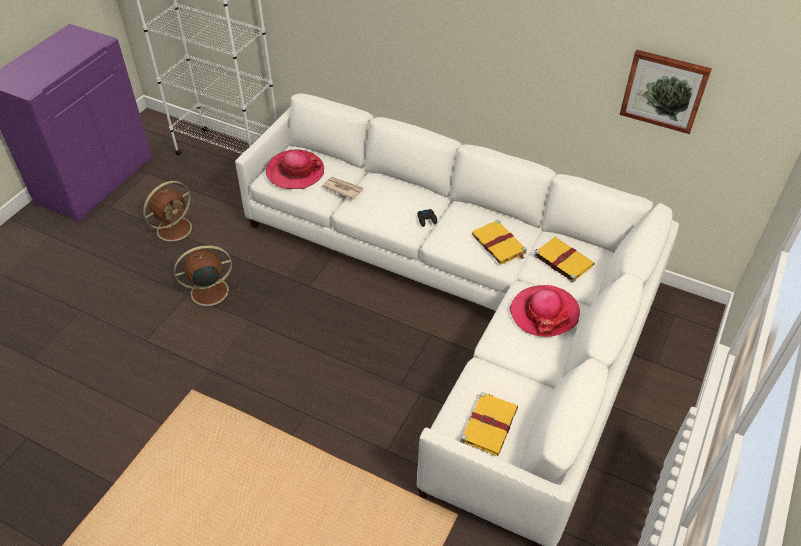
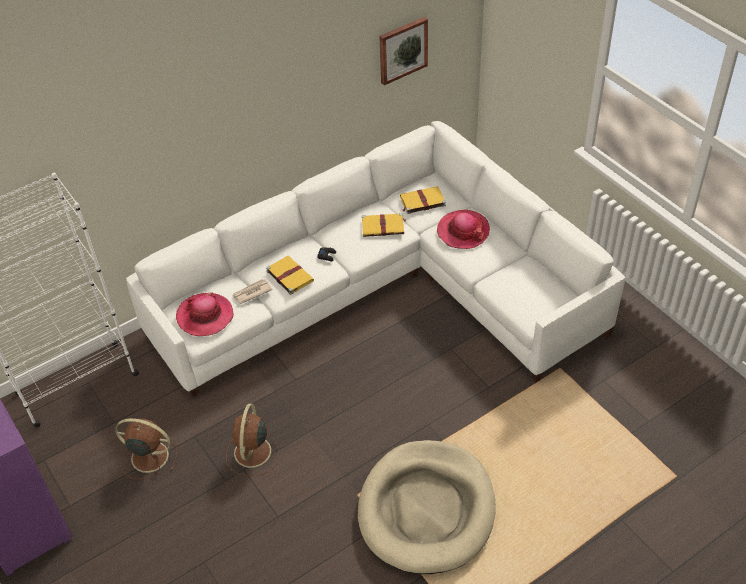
camera: 60 degrees left, 0 degrees up
brown fan [143,181,201,247] -> brown fan turned 60 degrees counterclockwise [115,418,177,479]
yellow book [460,392,518,456] -> yellow book moved to [266,256,314,295]
none -> beige dog bed [358,440,496,574]

